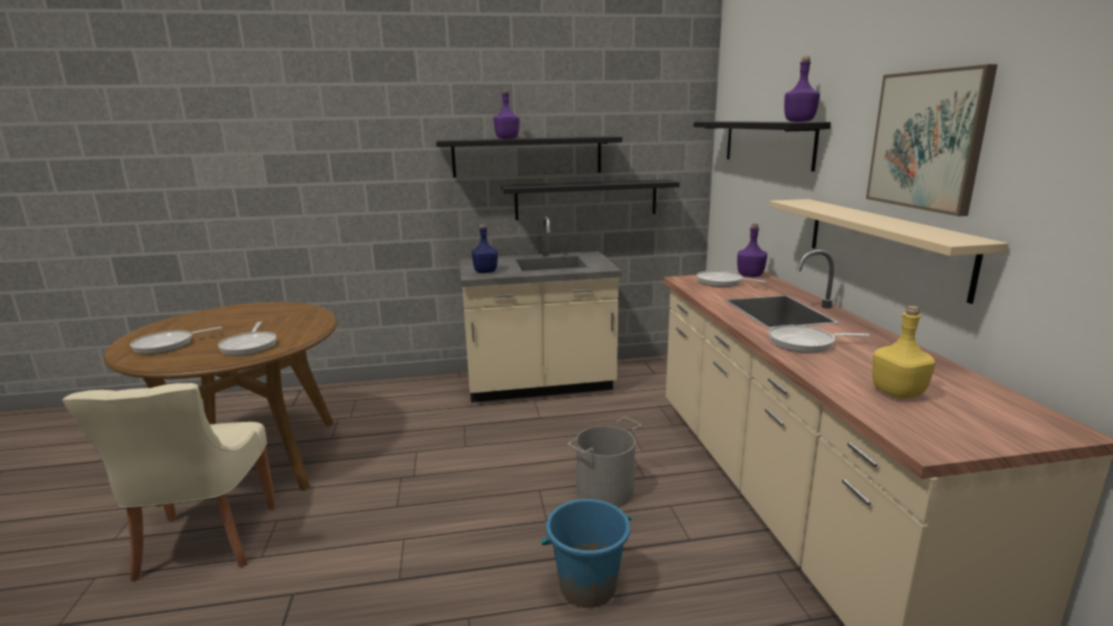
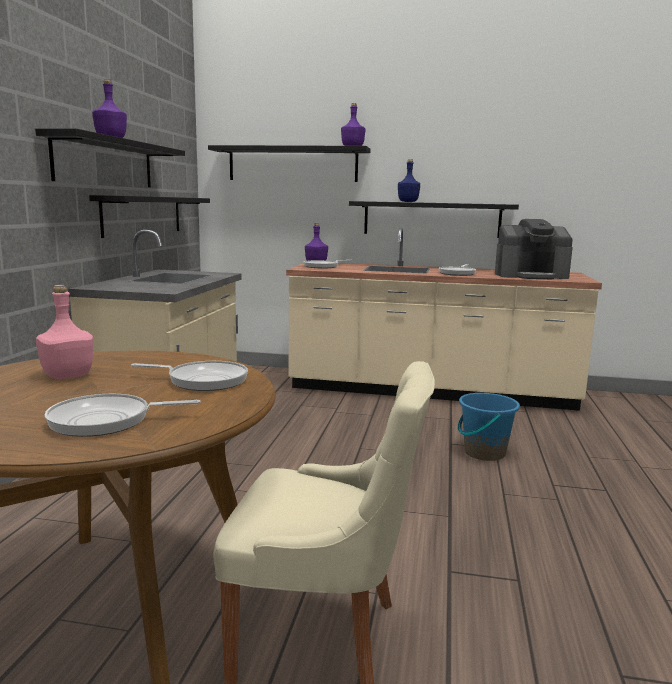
camera: 70 degrees left, 5 degrees down
frying pan [130,327,222,354] -> frying pan turned 90 degrees clockwise [45,394,201,437]
blue bottle [472,224,498,273] -> blue bottle moved to [398,159,420,202]
grey bucket [568,417,642,507] -> none
beige shelf [769,199,1009,304] -> black shelf [349,201,519,238]
picture [866,64,998,216] -> none
yellow bottle [872,306,936,399] -> coffee machine [495,219,573,279]
none -> pink bottle [36,285,93,379]

